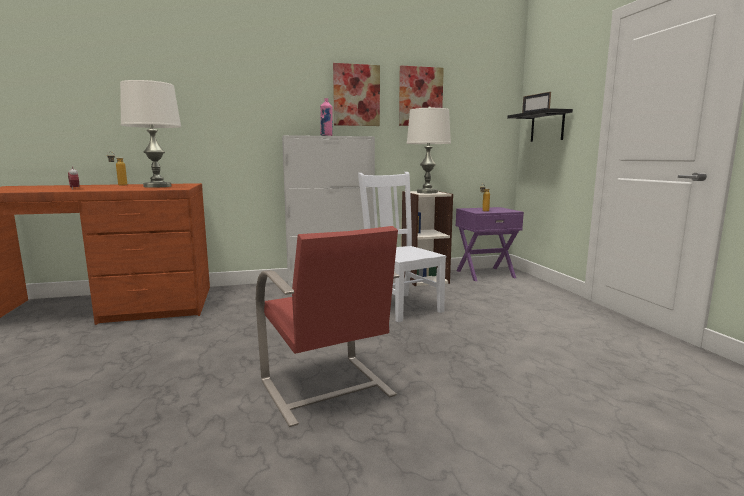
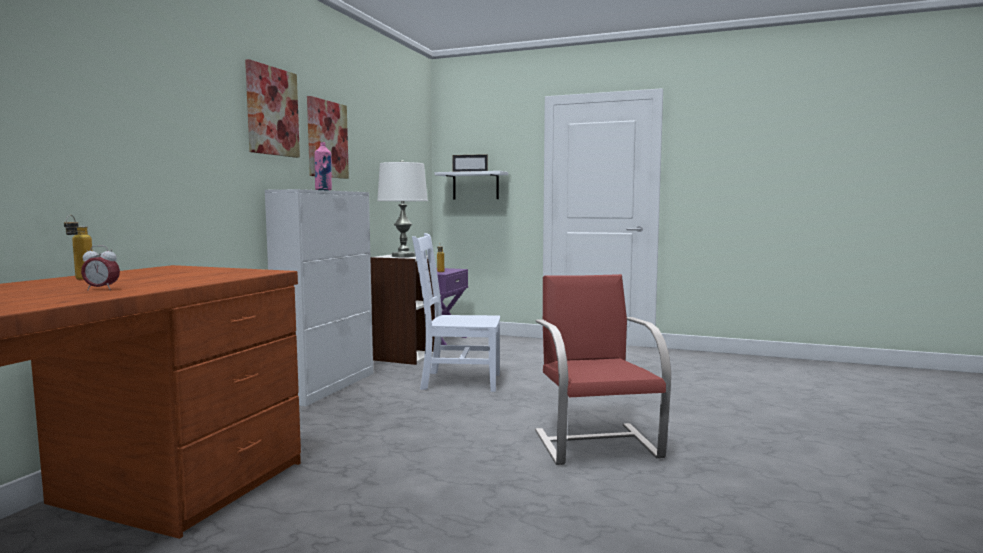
camera: 55 degrees left, 5 degrees down
white table lamp [120,80,181,188] -> none
red chair [256,226,400,427] -> red chair turned 105 degrees counterclockwise [535,274,671,465]
picture [399,66,444,126] -> picture moved to [245,59,300,158]
black shelf [507,108,573,142] -> white shelf [435,171,508,199]

